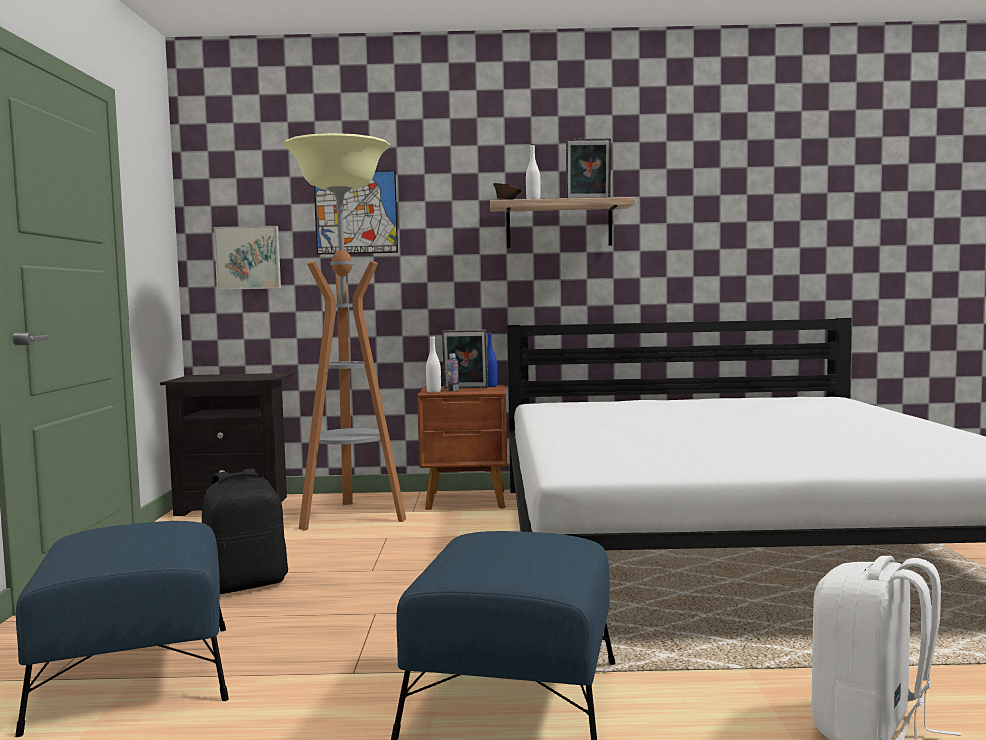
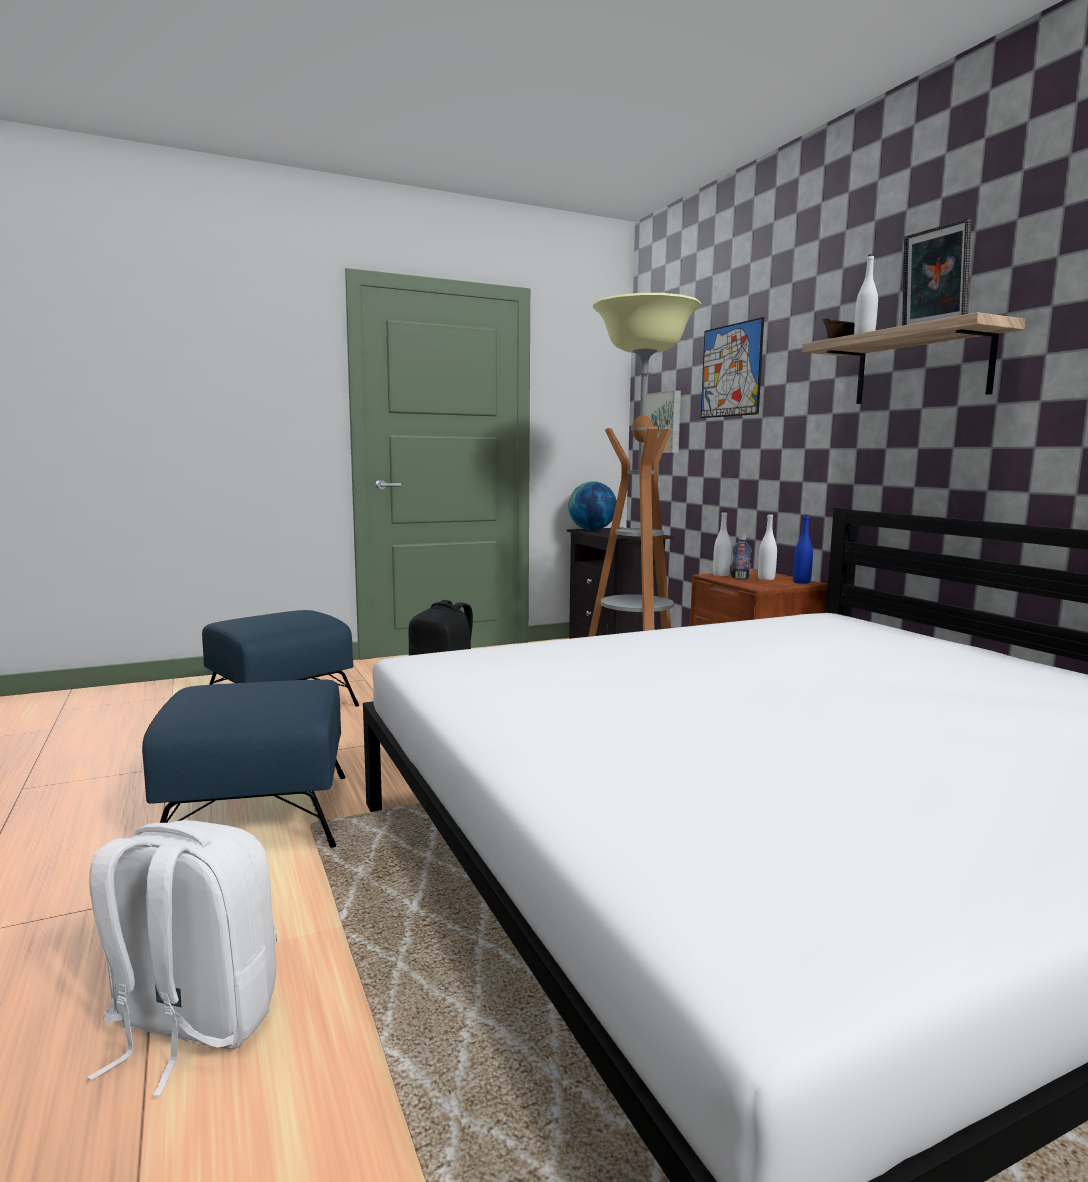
camera: 65 degrees right, 5 degrees up
picture frame [442,330,488,389] -> white bottle [758,513,777,580]
none -> globe [568,481,617,530]

